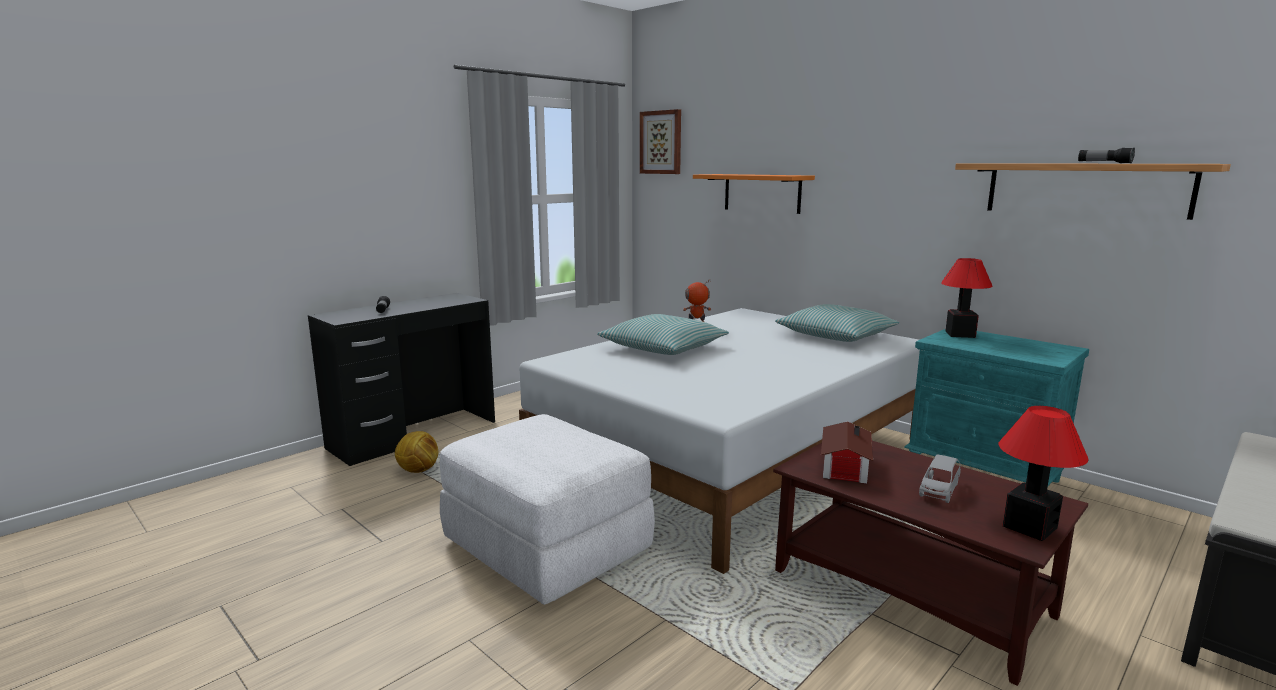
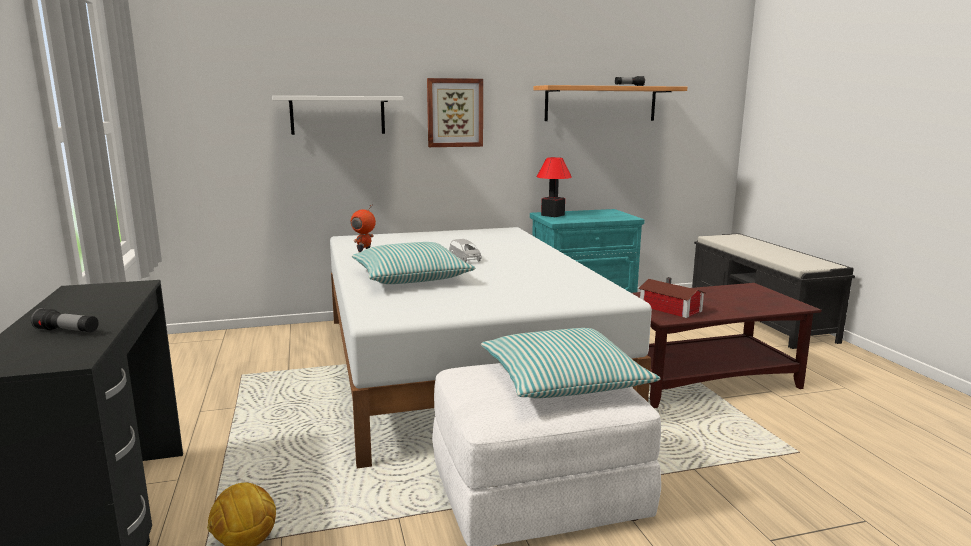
camera: 60 degrees left, 0 degrees up
picture [640,109,681,174] -> picture moved to [427,78,483,147]
orange shelf [693,174,815,214] -> white shelf [272,96,403,135]
pillow [775,304,899,342] -> pillow moved to [481,328,661,398]
grey toy car [919,454,961,503] -> grey toy car moved to [449,239,481,262]
table lamp [999,406,1089,541] -> none

